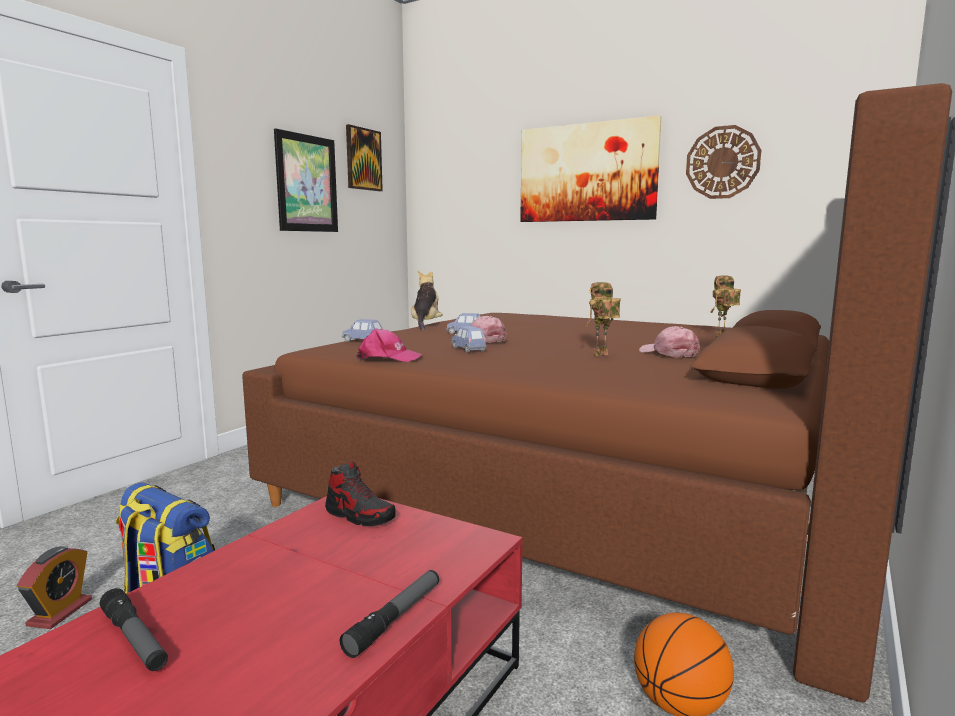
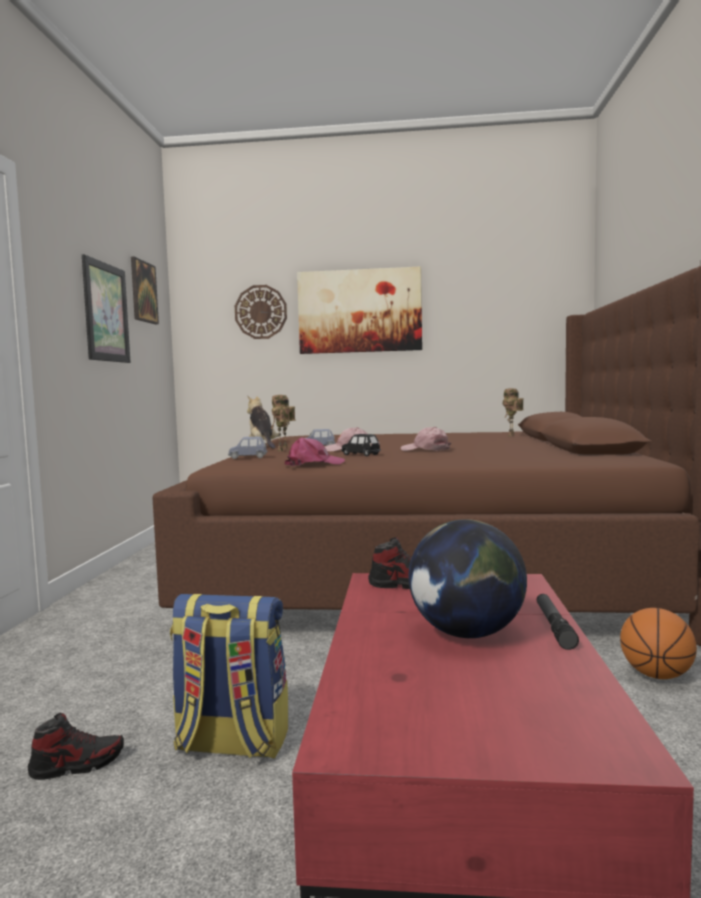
camera: 25 degrees left, 5 degrees down
alarm clock [17,546,92,629] -> shoe [28,713,124,780]
flashlight [100,588,168,671] -> none
blue toy car [451,326,486,353] -> black toy car [341,434,381,456]
toy robot [586,282,621,356] -> toy robot moved to [271,395,296,452]
pink cap [639,326,700,357] -> pink cap moved to [401,427,451,451]
wall clock [686,125,761,199] -> wall clock moved to [235,285,287,339]
none -> globe [409,519,527,638]

